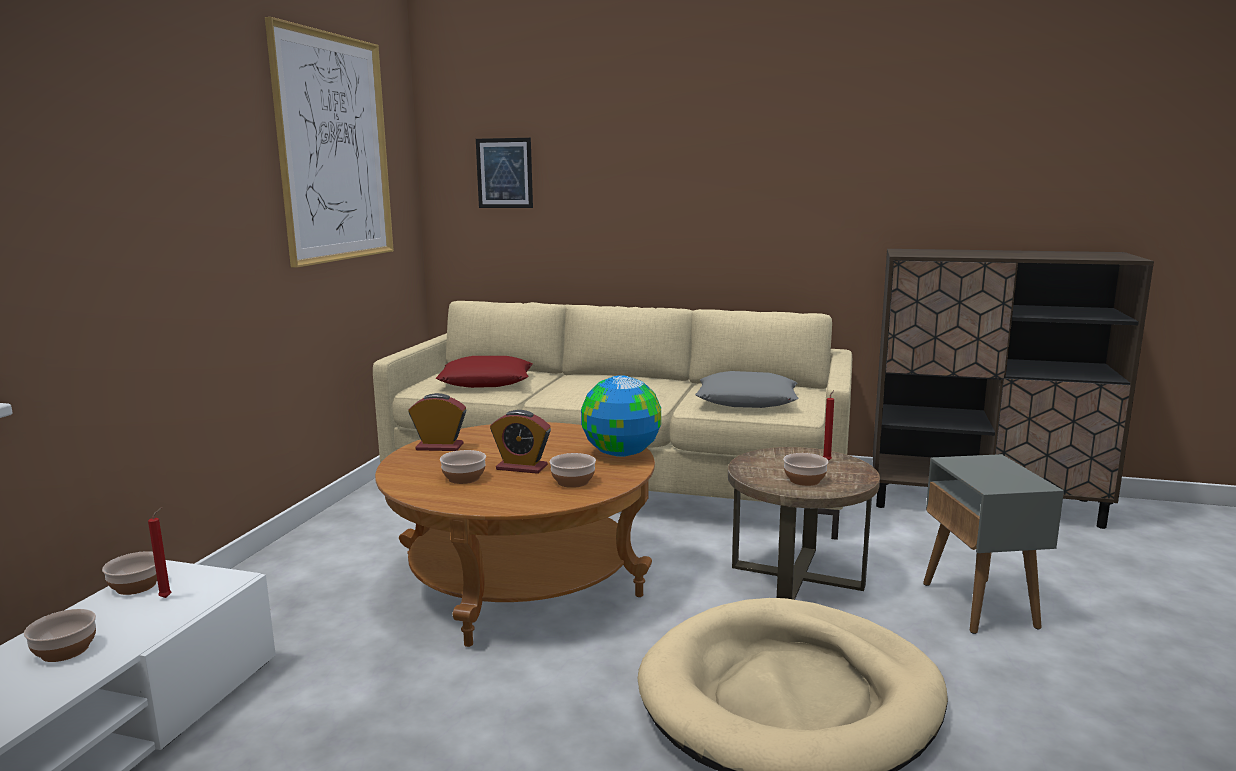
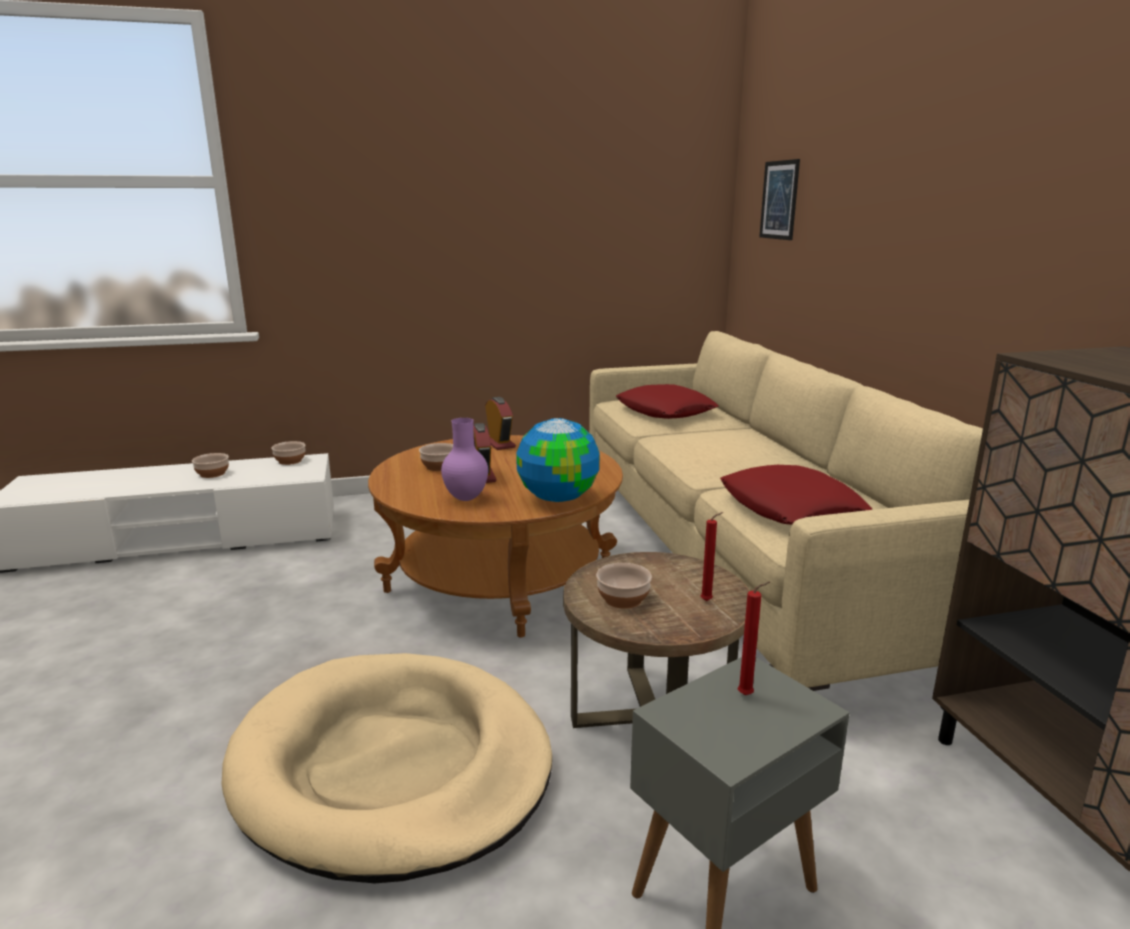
camera: 60 degrees right, 5 degrees up
red candle [148,507,172,598] -> red candle moved to [738,582,770,695]
picture [265,17,394,268] -> none
bowl [549,453,596,488] -> purple vase [441,418,488,501]
grey pillow [695,371,798,408] -> red pillow [721,465,872,524]

